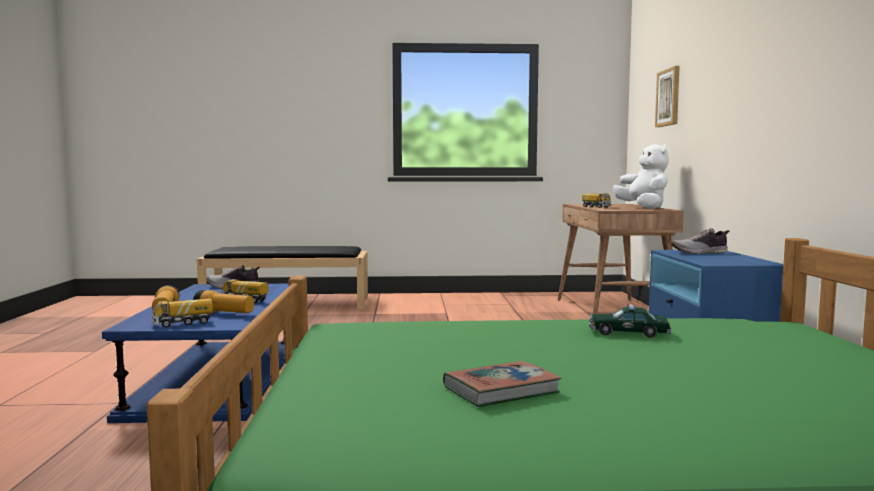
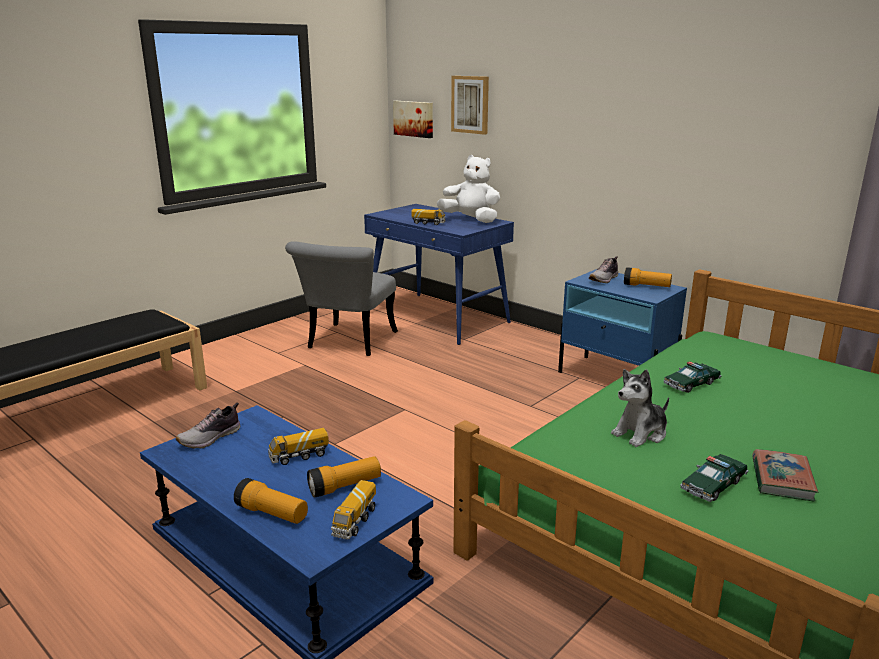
camera: 45 degrees left, 15 degrees up
brown desk [558,204,684,314] -> blue desk [364,204,514,345]
none -> grey chair [285,241,398,356]
none -> picture [393,101,433,138]
none -> plush toy [611,369,669,447]
none -> flashlight [624,267,672,287]
none -> toy car [680,454,748,502]

